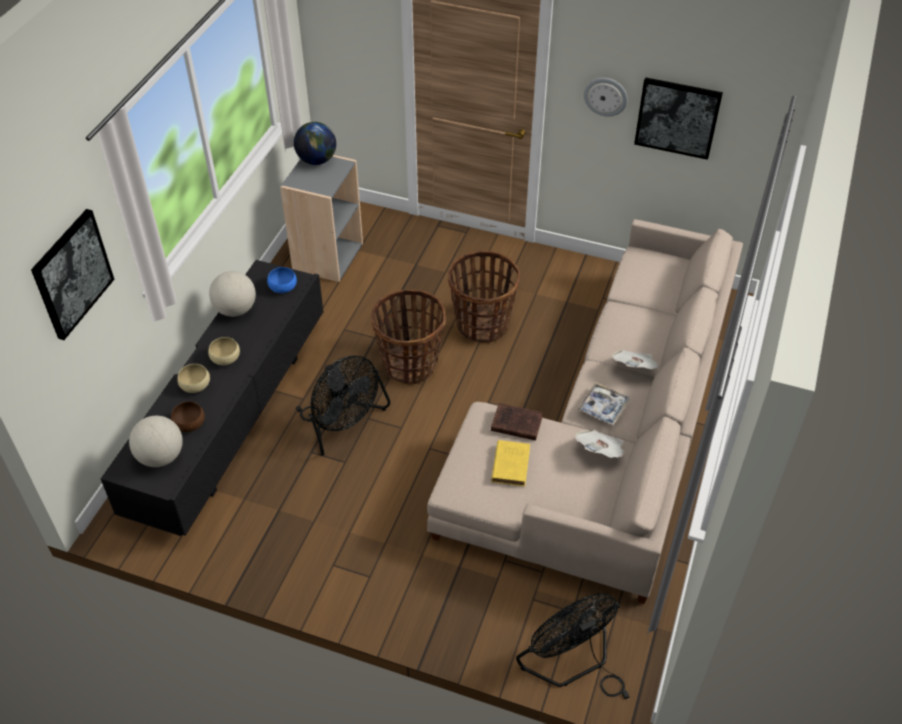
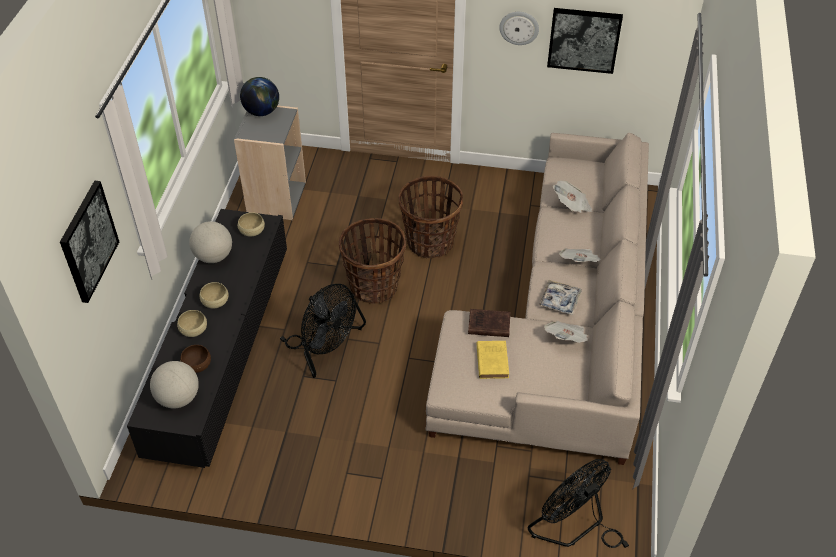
camera: 10 degrees left, 0 degrees up
blue bowl [267,267,297,293] -> beige bowl [238,212,265,237]
none -> newspaper [553,180,593,213]

